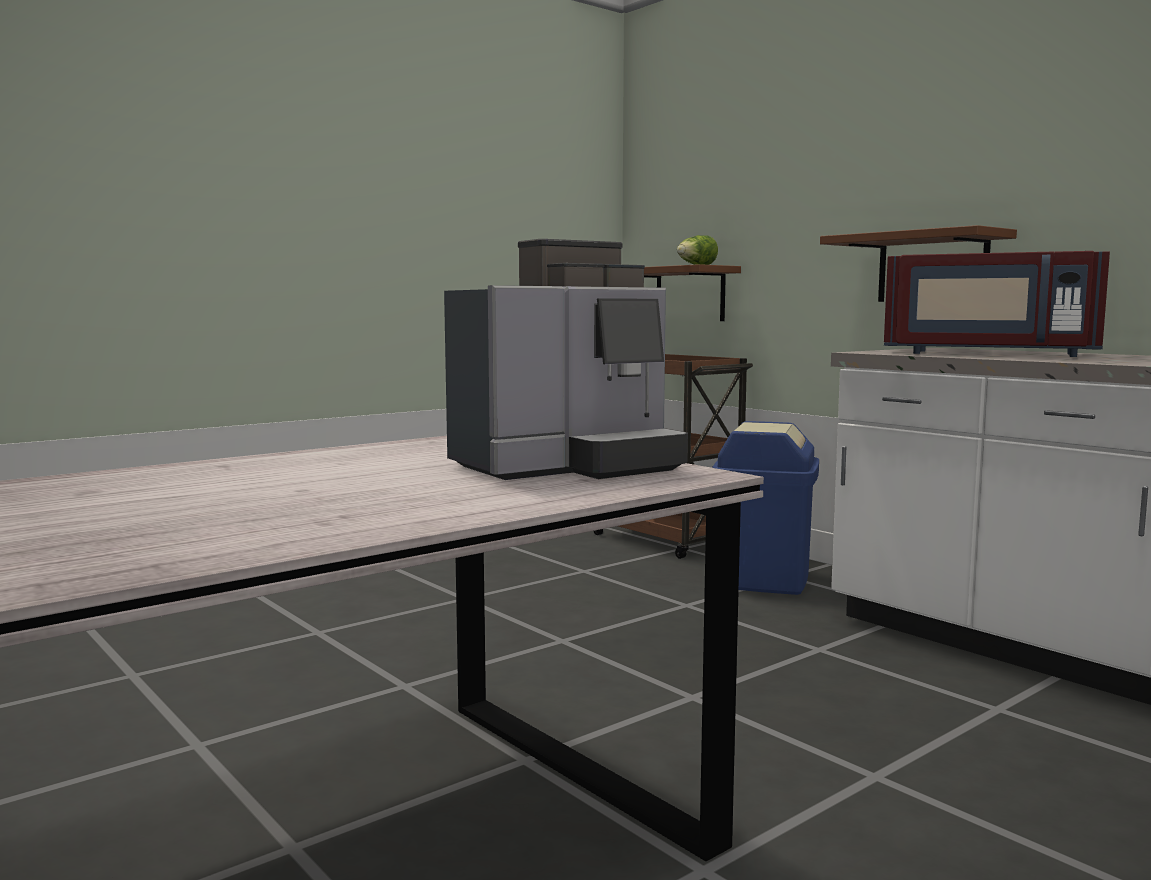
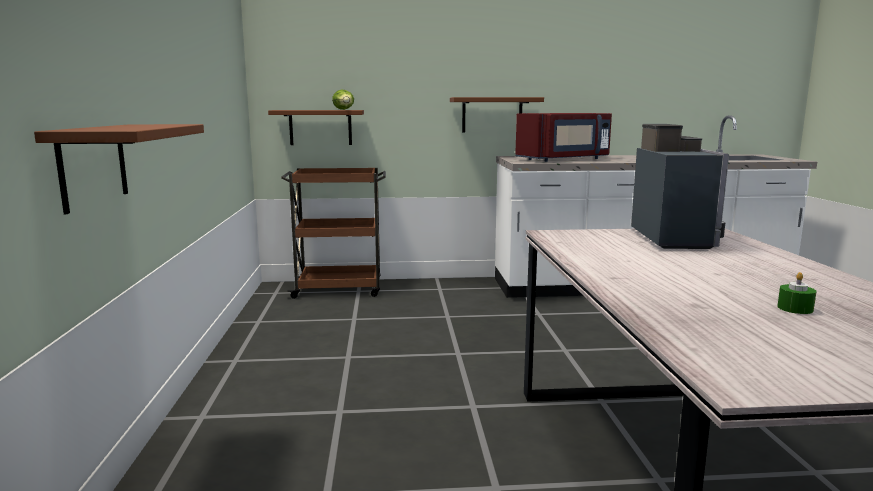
camera: 55 degrees left, 5 degrees up
blue trash can [712,421,819,595] -> none
none -> brown shelf [34,124,204,214]
none -> green candle [777,272,816,314]

